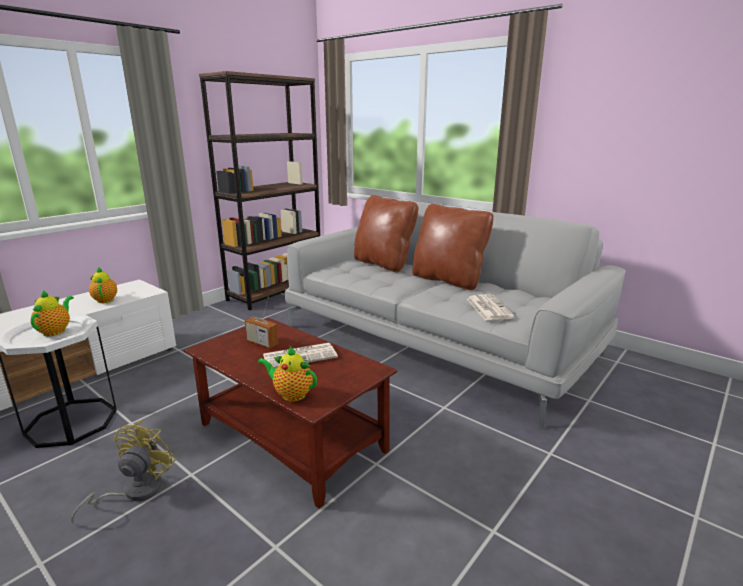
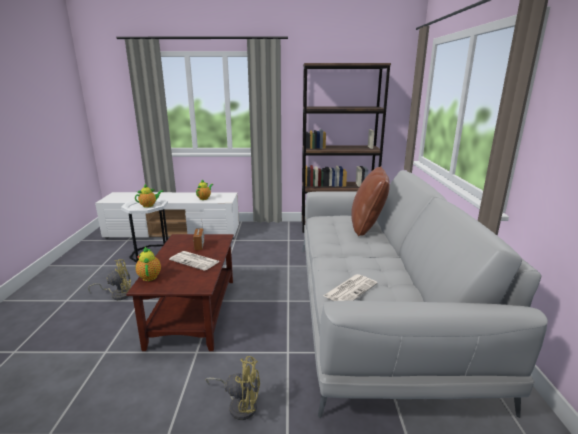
camera: 50 degrees right, 0 degrees up
brown pillow [412,204,494,290] -> none
none -> yellow fan [205,356,260,420]

